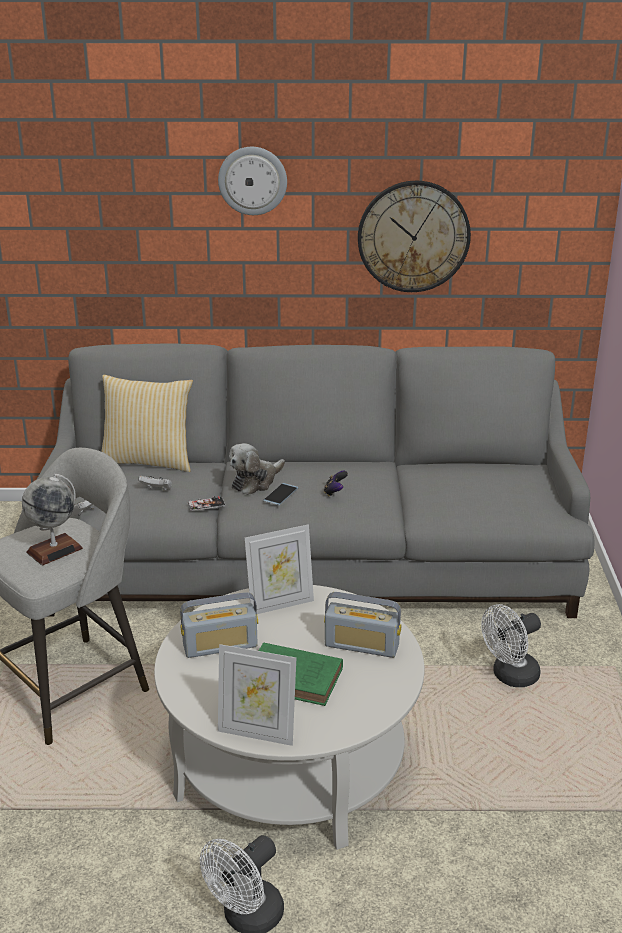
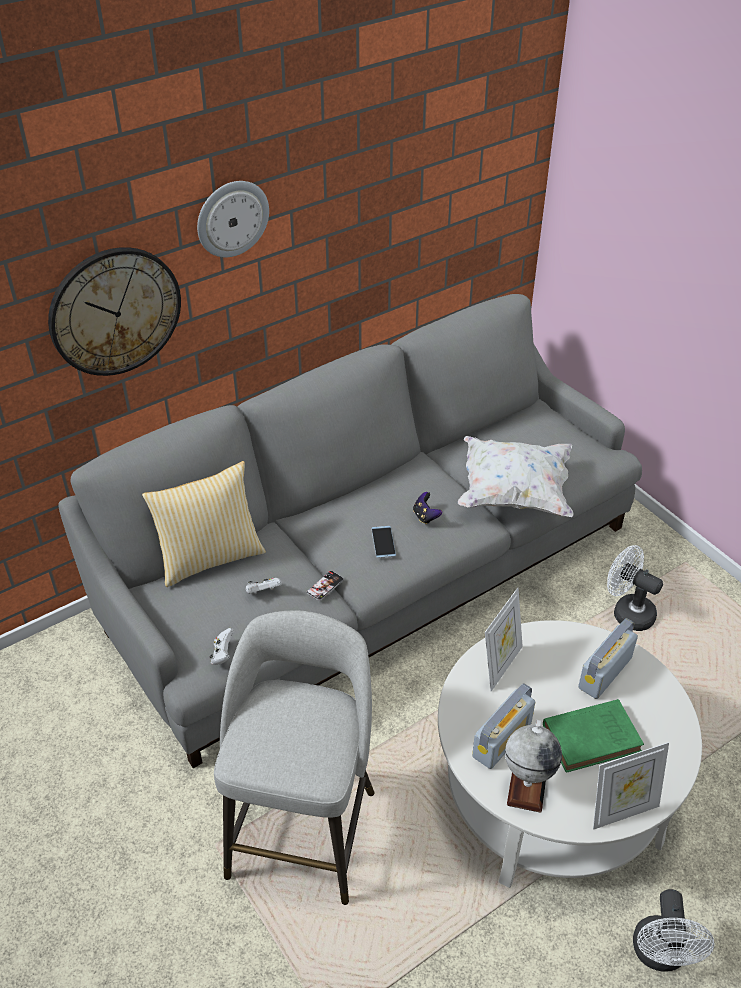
camera: 35 degrees left, 15 degrees up
globe [22,474,83,566] -> globe moved to [505,720,562,813]
plush toy [229,443,285,495] -> none
radio [324,592,401,658] -> radio turned 150 degrees clockwise [578,618,638,699]
wall clock [358,181,471,292] -> wall clock moved to [48,247,181,376]
white fan [481,604,541,687] -> white fan turned 105 degrees clockwise [607,545,663,631]
none -> white pillow [458,436,574,517]

